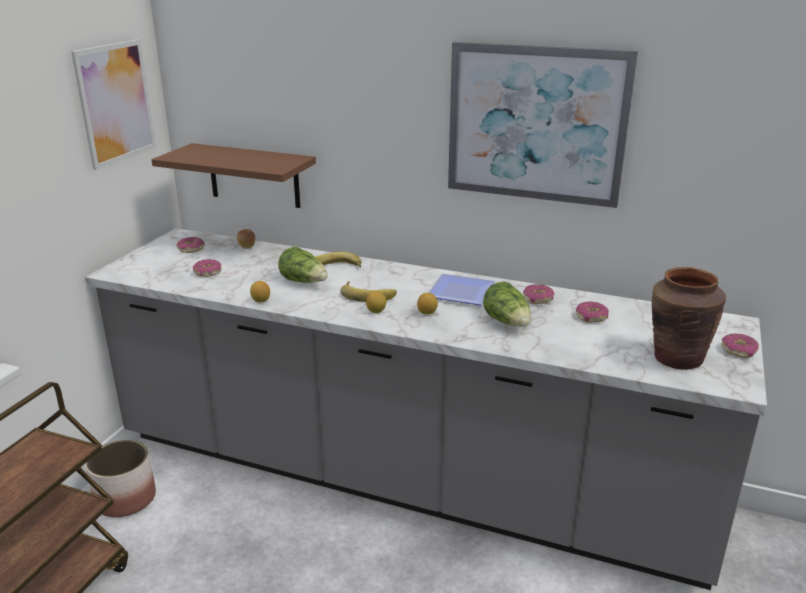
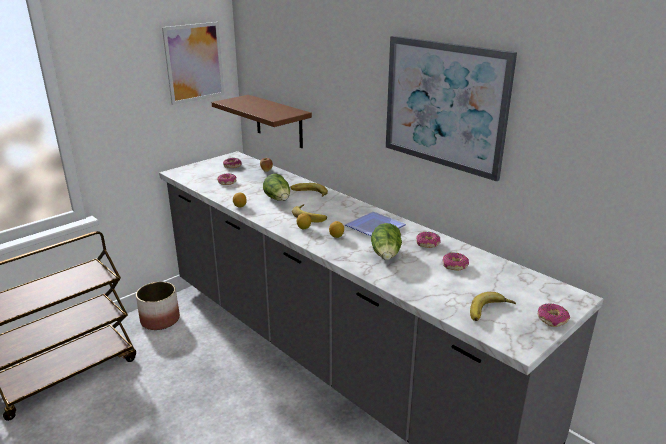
camera: 25 degrees right, 0 degrees up
brown vase [651,267,726,370] -> banana [470,292,516,321]

